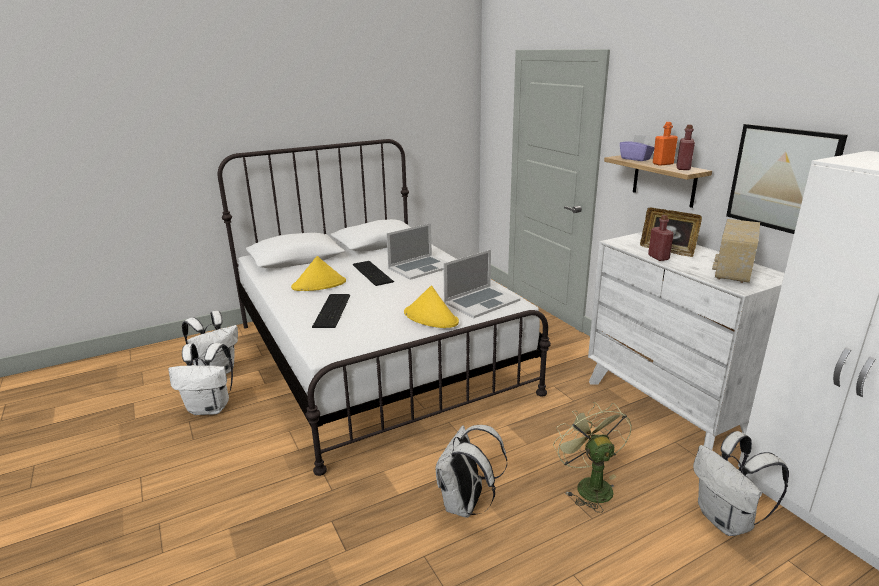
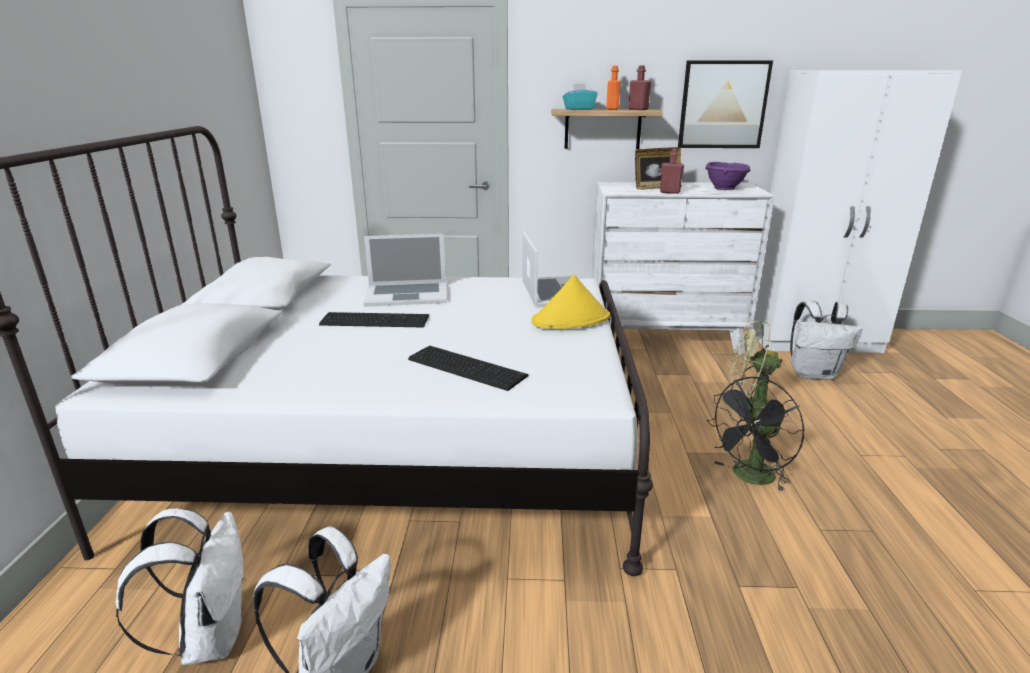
camera: 60 degrees left, 0 degrees up
yellow hat [291,256,346,291] -> none
laptop [386,223,447,280] -> laptop turned 90 degrees clockwise [363,234,447,306]
white backpack [436,425,507,518] -> black fan [707,377,804,492]
purple tissue box [620,135,654,161] -> turquoise tissue box [563,83,597,110]
radio [712,219,760,283] -> purple bowl [705,162,751,190]

